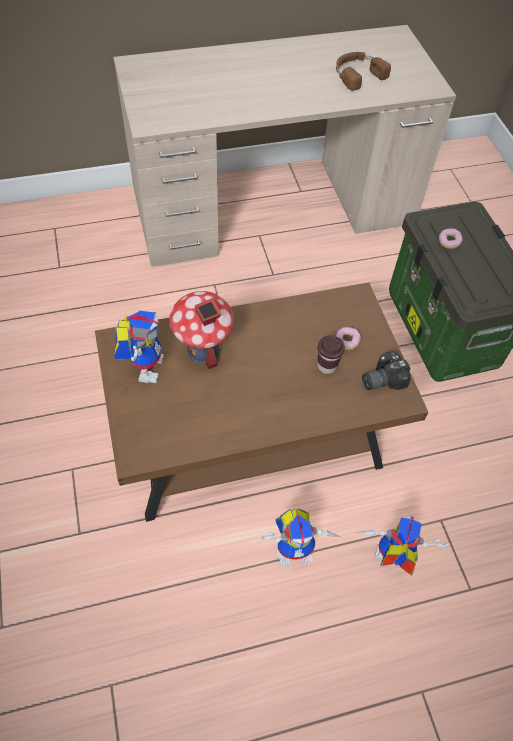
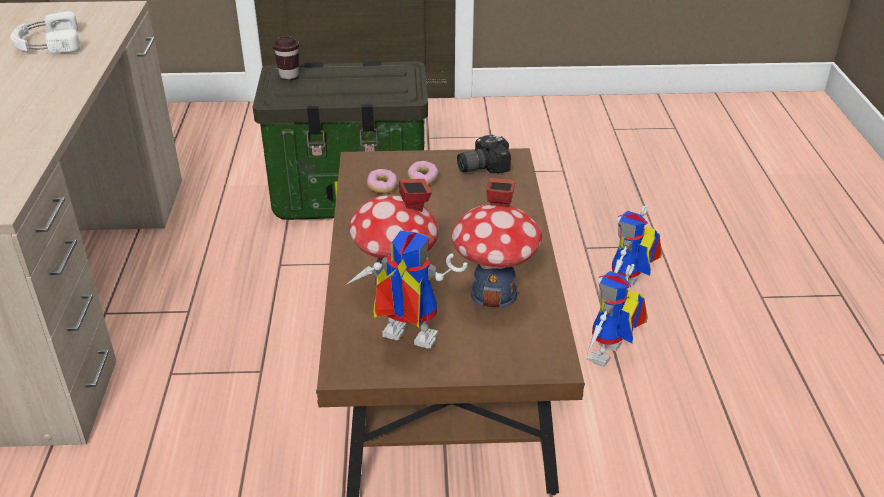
camera: 75 degrees left, 20 degrees down
toy robot [260,508,341,566] -> toy robot turned 150 degrees counterclockwise [587,264,648,367]
brown cup [318,335,345,374] -> brown cup moved to [272,36,299,79]
brown headphones [336,52,391,91] -> white headphones [11,11,81,53]
camera [362,351,411,390] -> camera turned 75 degrees clockwise [457,135,511,173]
donut [439,229,463,249] -> donut moved to [367,169,397,194]
none -> toy house [452,178,542,309]

